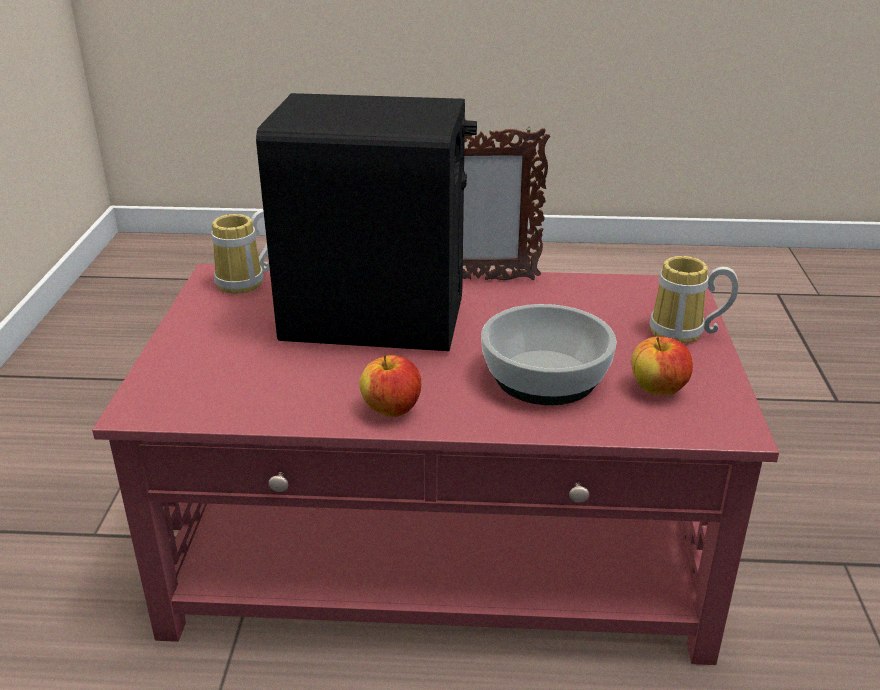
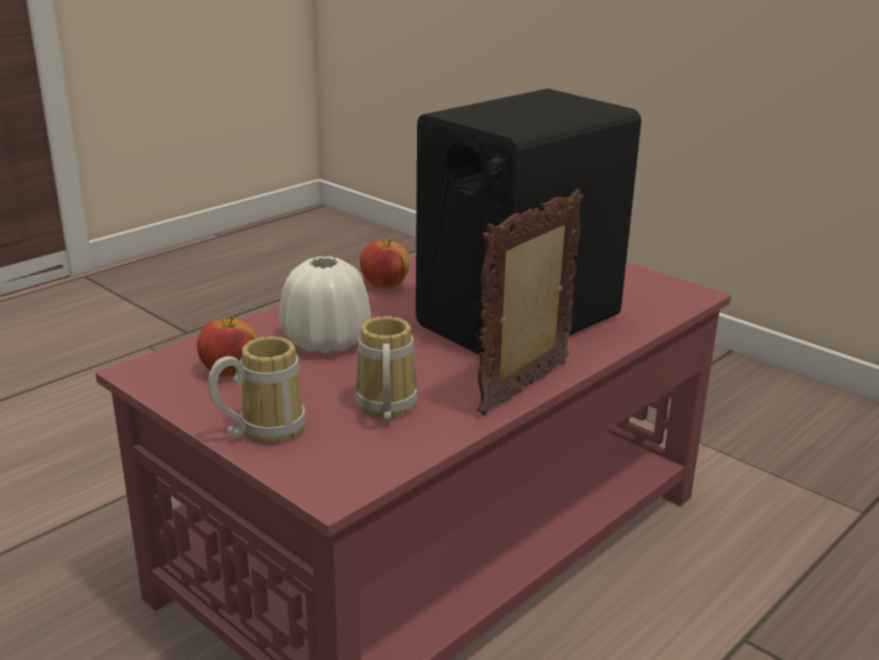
camera: 130 degrees right, 5 degrees down
mug [211,210,270,294] -> mug moved to [355,316,418,421]
bowl [481,304,617,405] -> white vase [280,256,371,353]

